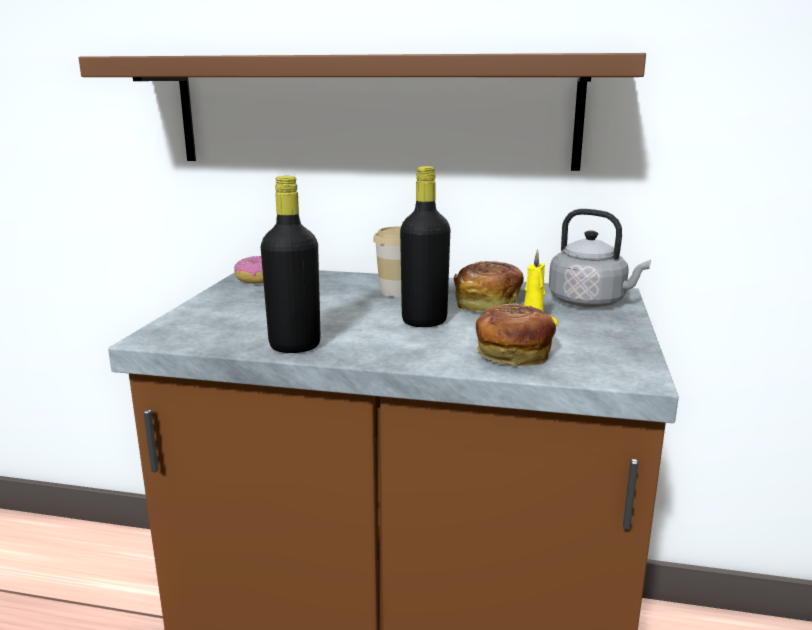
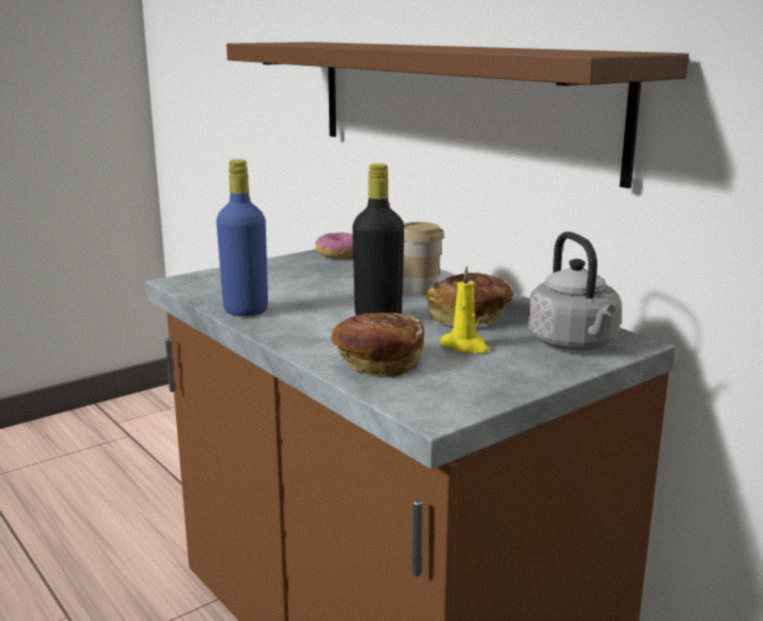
camera: 40 degrees right, 0 degrees up
black bottle [261,176,321,353] -> blue bottle [216,159,268,316]

